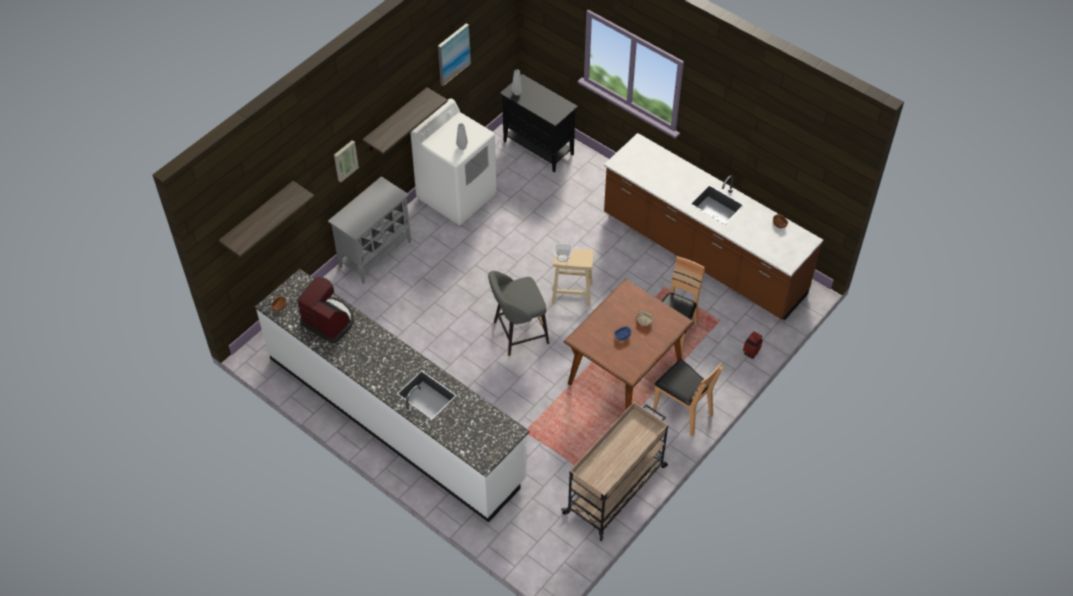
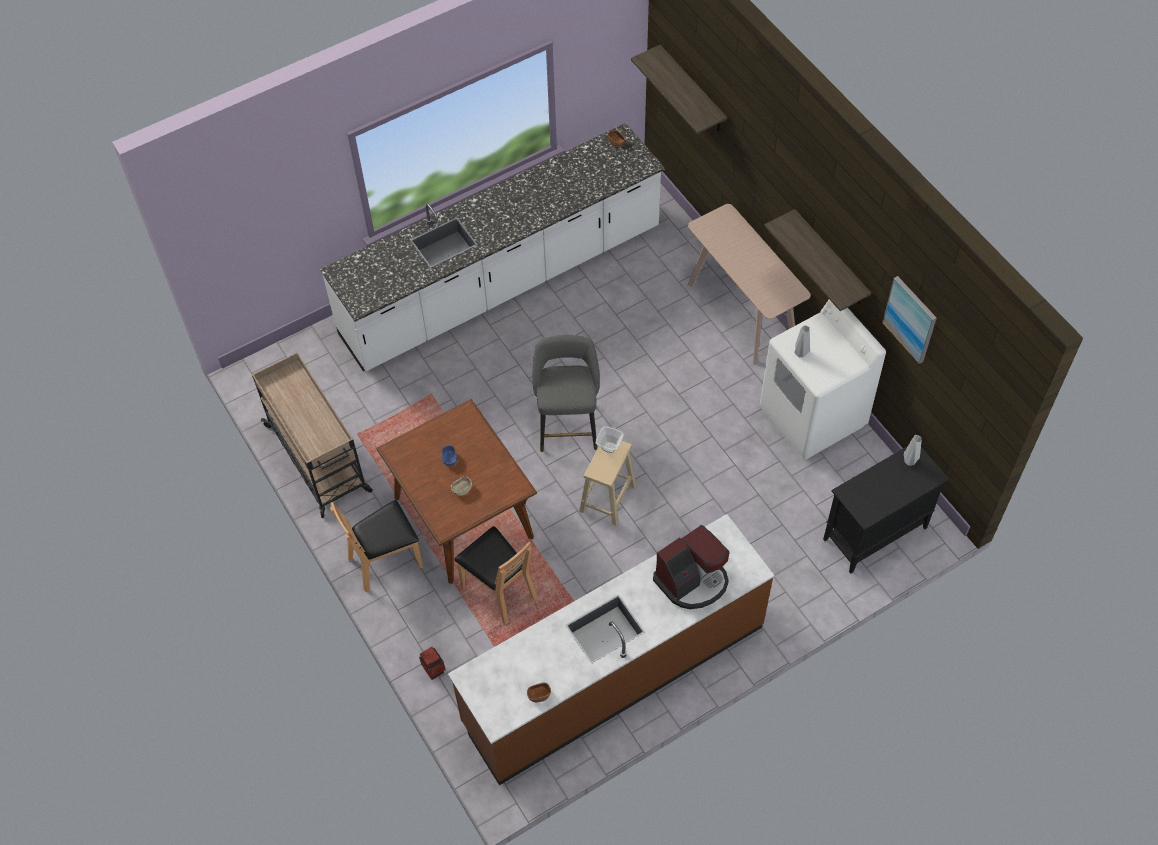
camera: 110 degrees right, 5 degrees up
coffee machine [297,277,354,344] -> coffee machine moved to [653,525,729,609]
grey cabinet [328,176,411,284] -> beige console table [688,204,811,365]
picture [334,140,359,182] -> none

